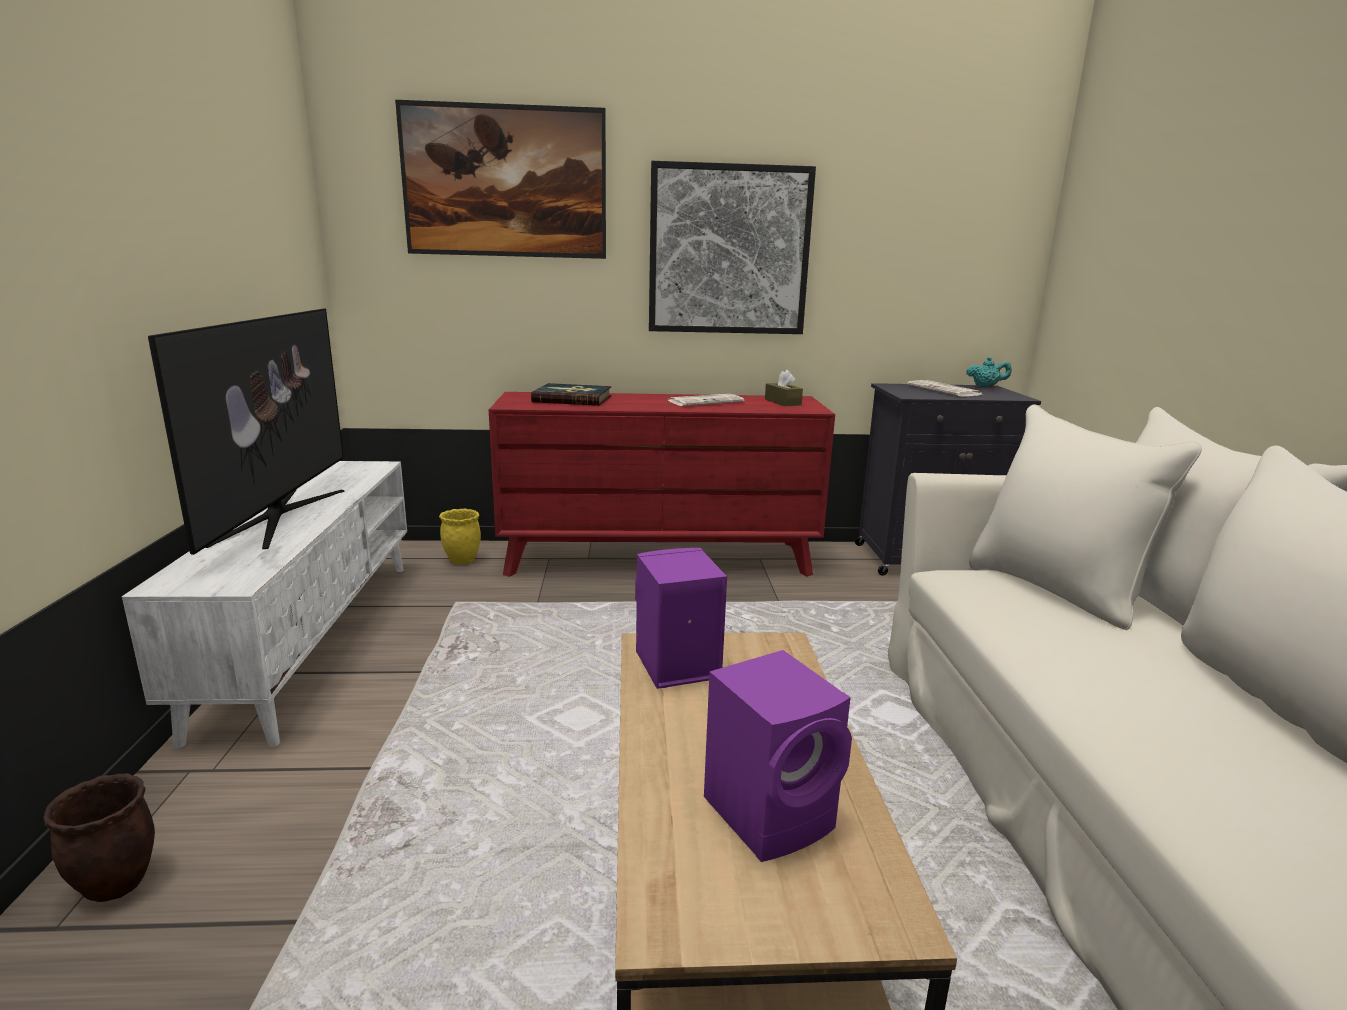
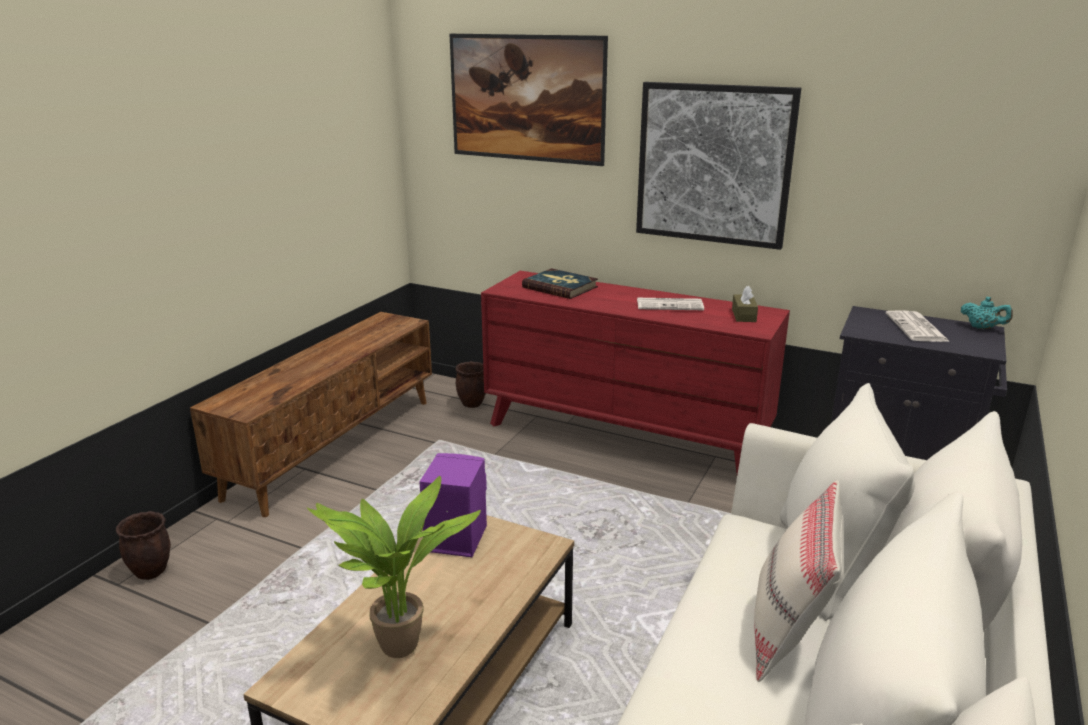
camera: 30 degrees right, 5 degrees up
white tv stand [122,461,407,748] -> brown tv stand [190,312,432,517]
television [148,308,345,555] -> none
yellow planter [439,508,481,565] -> brown planter [456,361,486,408]
purple speaker [704,650,852,862] -> potted plant [306,476,481,658]
none -> beige pillow [754,480,844,682]

